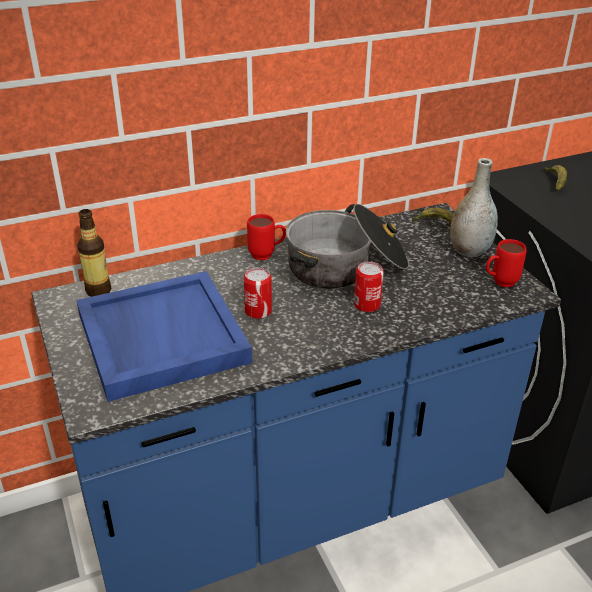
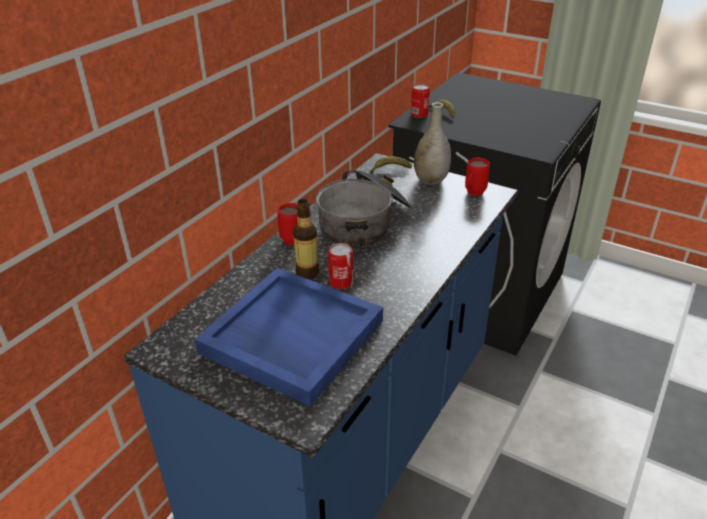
camera: 35 degrees left, 0 degrees up
bottle [77,209,111,297] -> bottle moved to [293,199,319,279]
can [354,261,384,312] -> can moved to [411,84,430,118]

